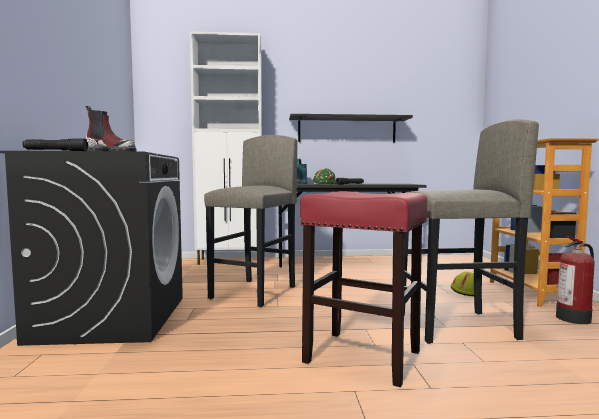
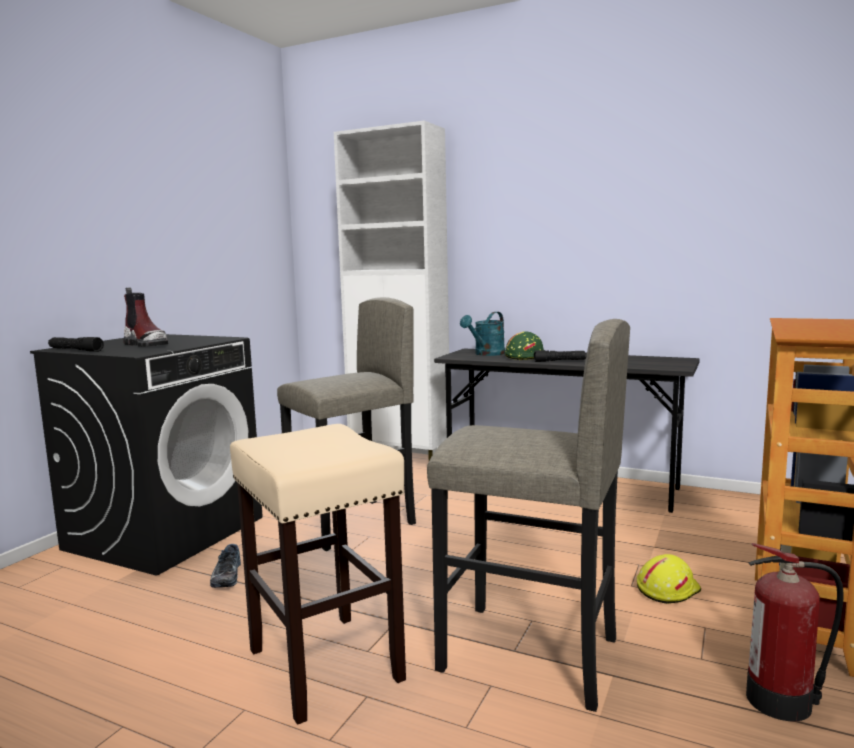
camera: 30 degrees right, 5 degrees up
shelf [289,114,413,143] -> none
red stool [300,191,427,387] -> beige stool [230,424,406,725]
none -> shoe [210,544,241,588]

